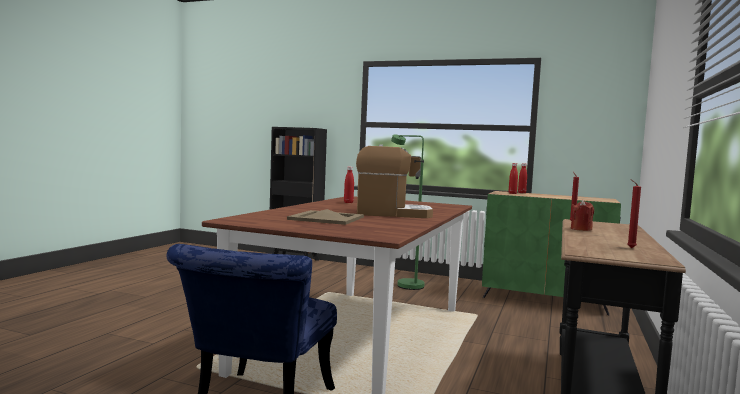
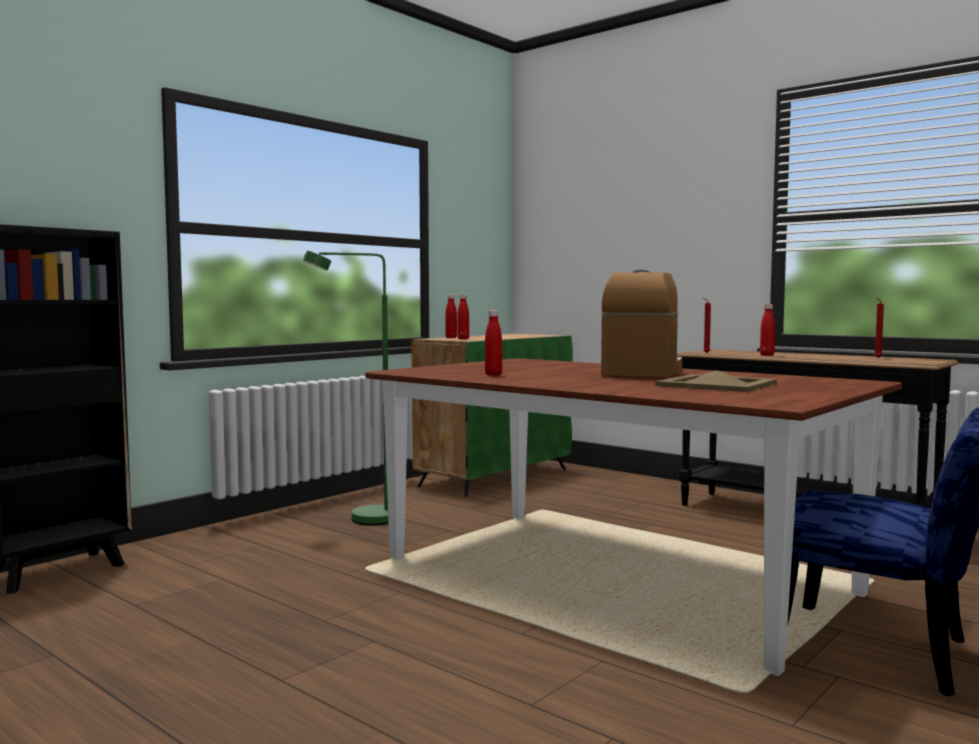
camera: 70 degrees left, 0 degrees up
red candle [571,200,594,231] -> red bottle [760,304,775,356]

